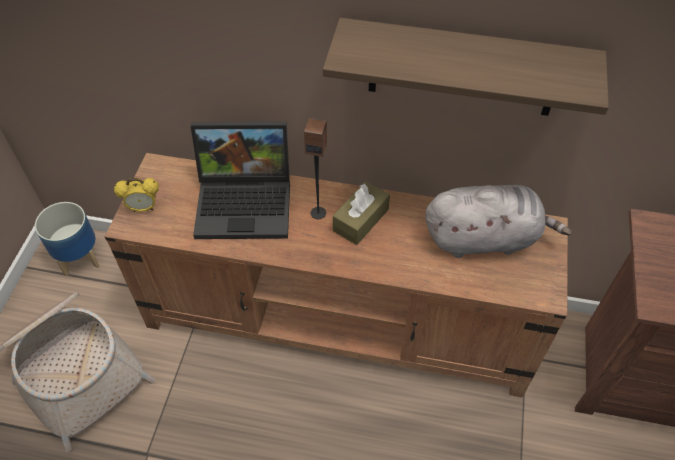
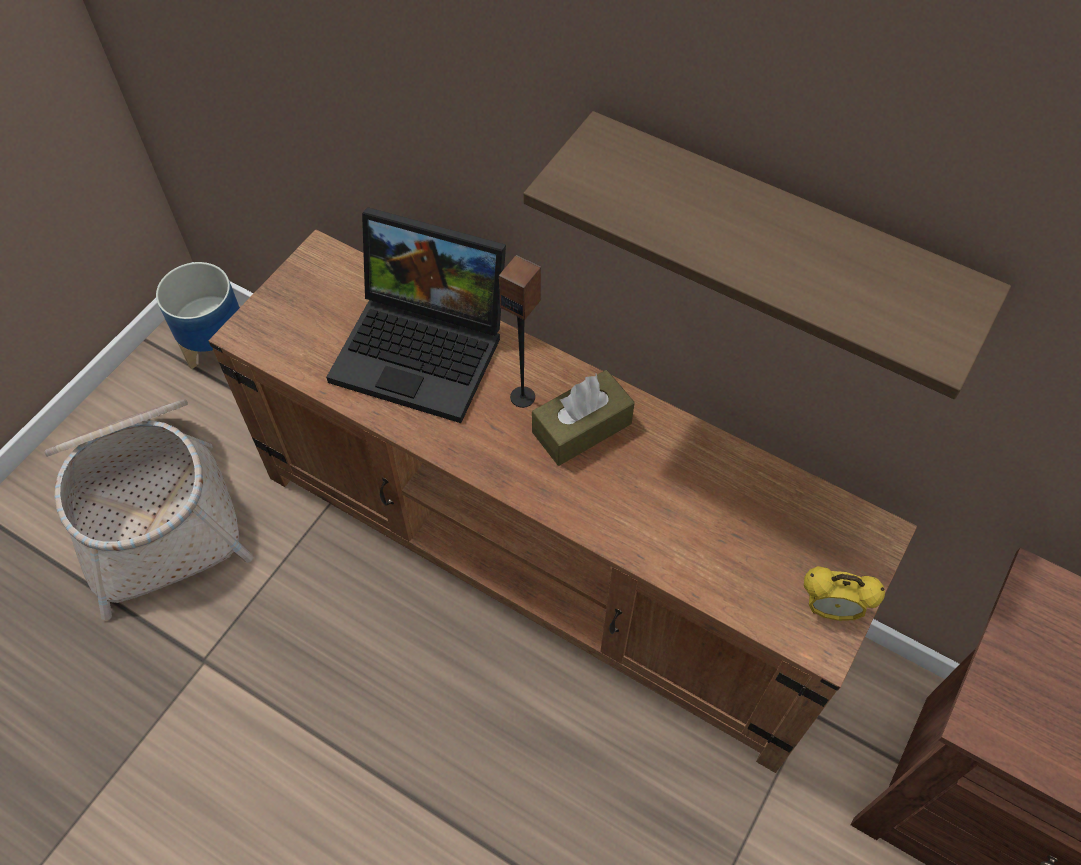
camera: 20 degrees right, 5 degrees up
alarm clock [114,178,159,212] -> alarm clock moved to [804,566,885,621]
grey plush toy [426,184,572,258] -> none

